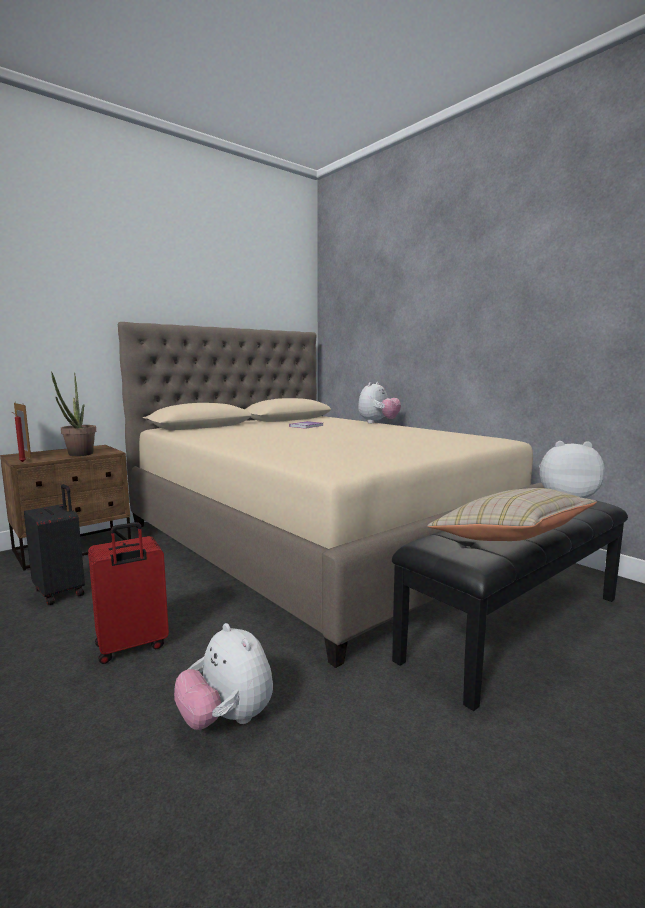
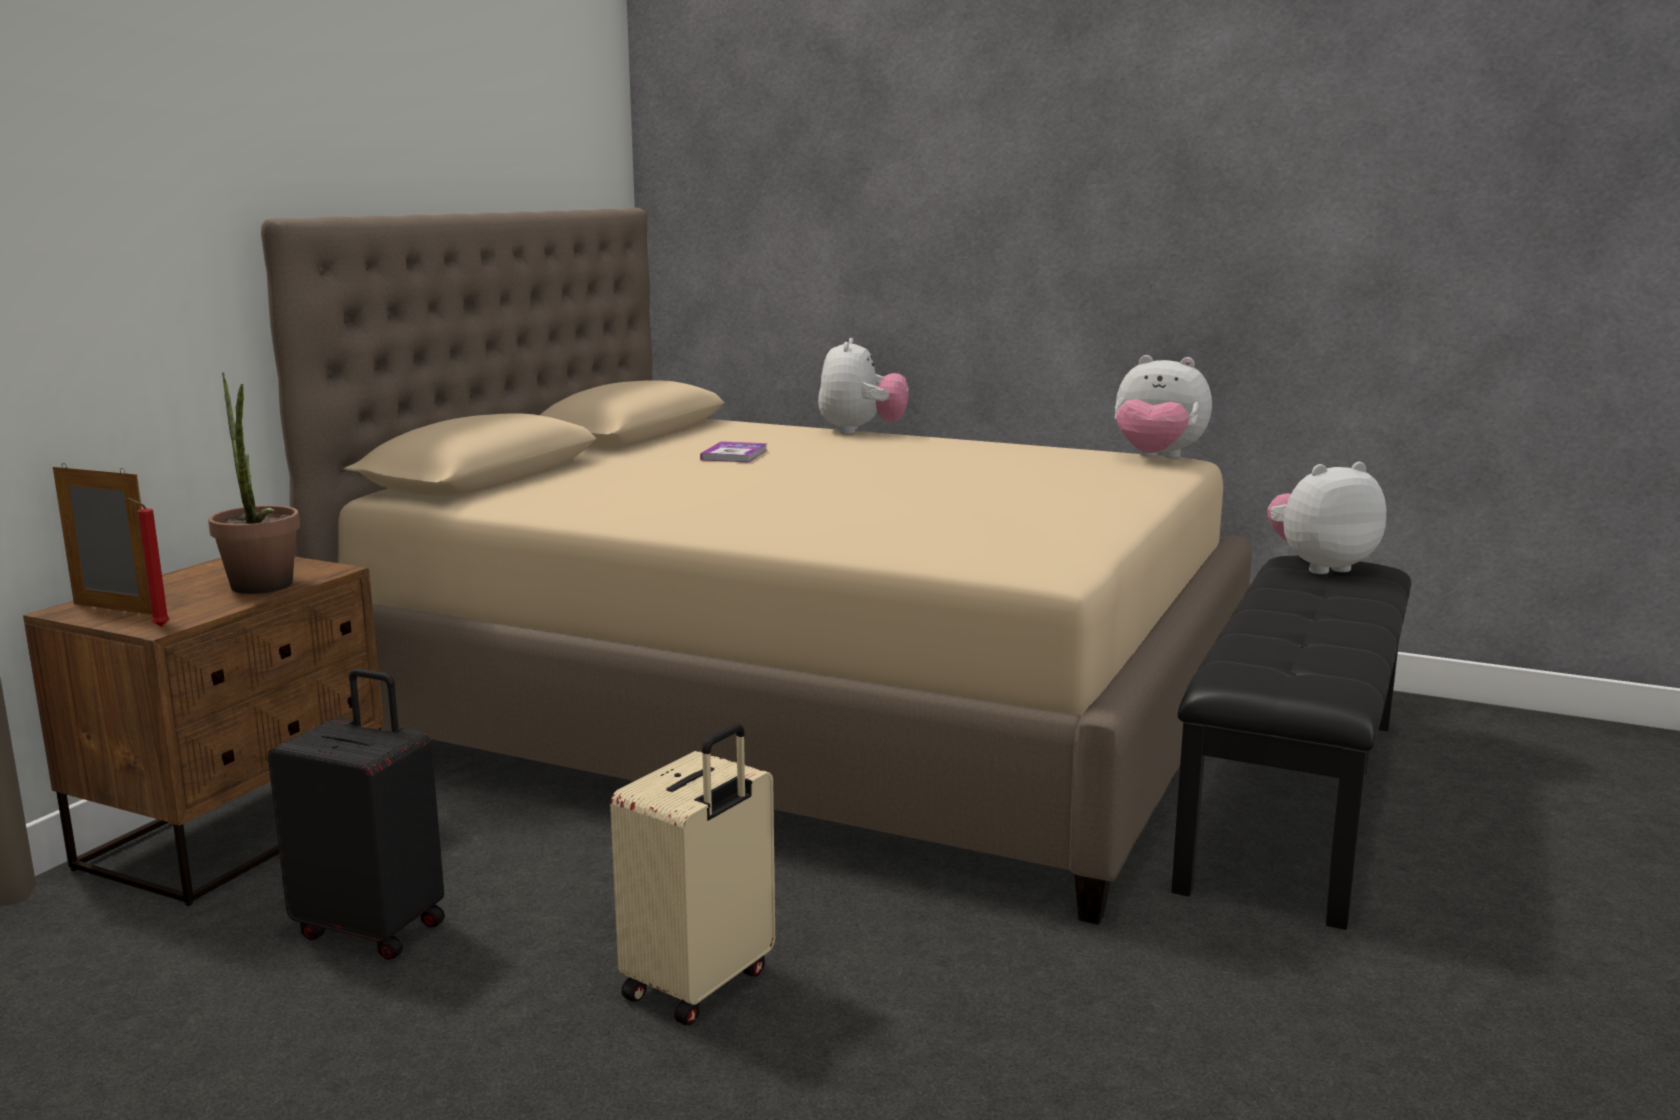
camera: 25 degrees left, 5 degrees up
red suitcase [88,522,169,664] -> beige suitcase [610,723,775,1025]
plush toy [174,623,273,730] -> plush toy moved to [1115,355,1212,458]
beige pillow [427,488,597,541] -> none

